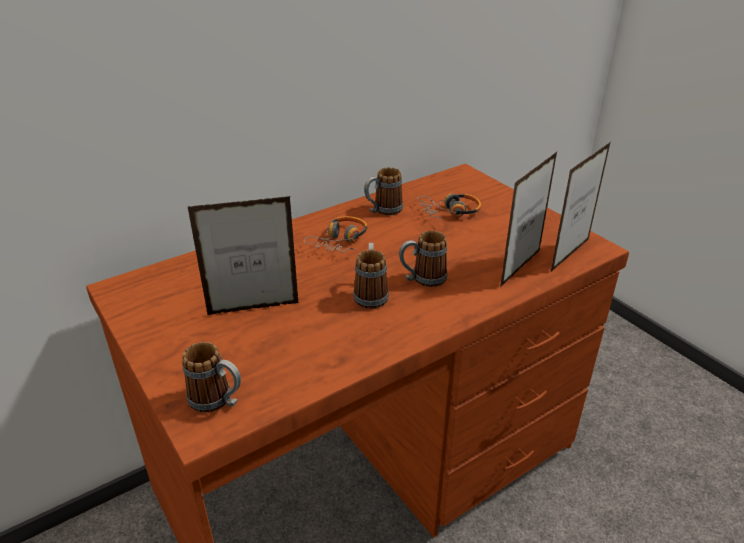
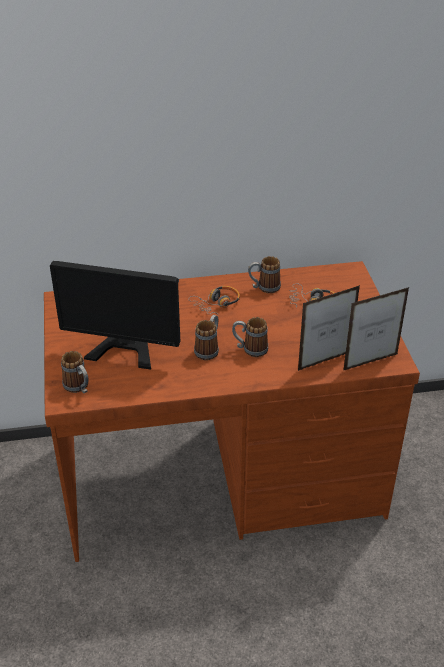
camera: 25 degrees right, 5 degrees up
picture frame [188,196,299,315] -> monitor [50,261,180,370]

